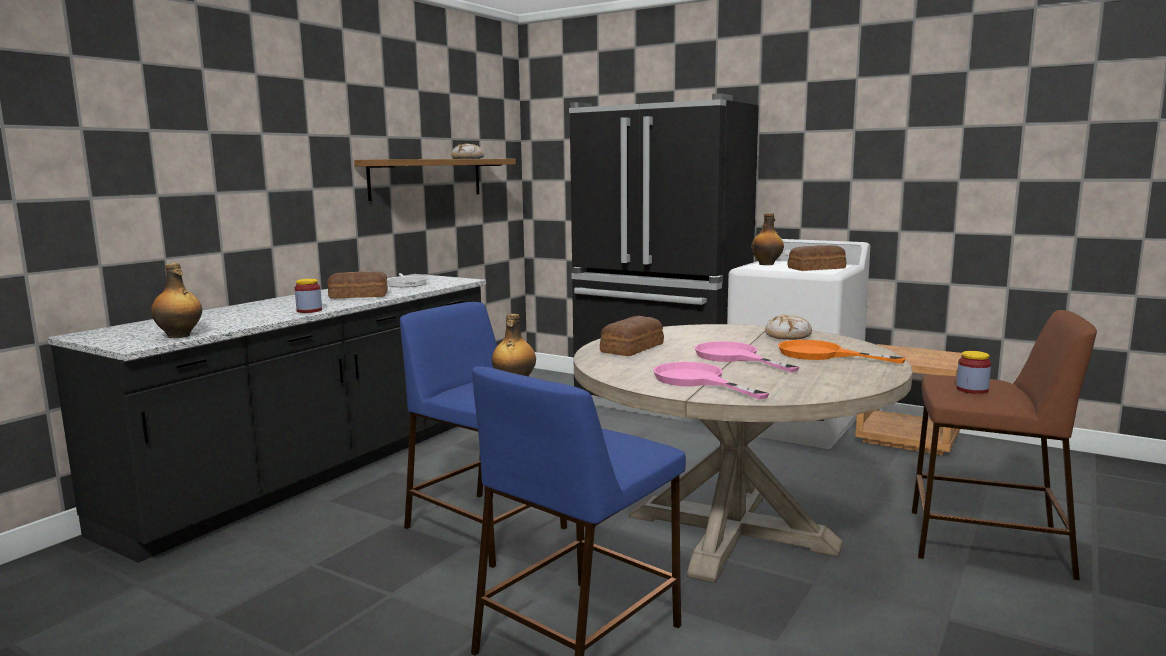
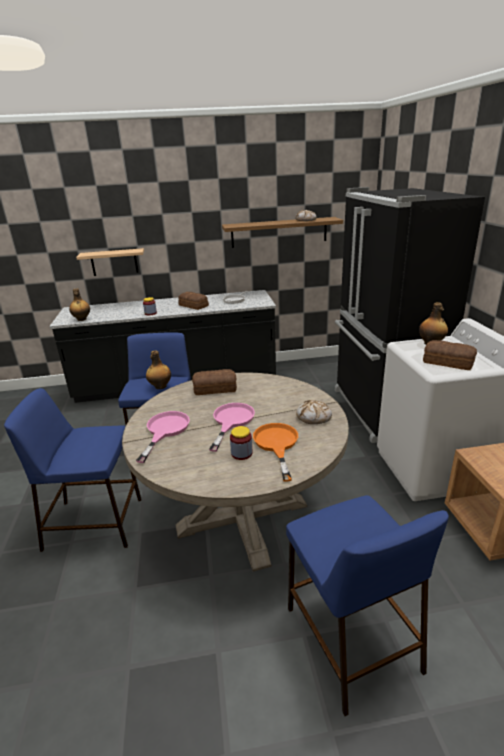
camera: 50 degrees right, 15 degrees up
brown stool [912,310,1097,580] -> blue stool [286,495,449,716]
jar [956,351,991,394] -> jar moved to [230,426,252,460]
none -> shelf [76,248,144,276]

